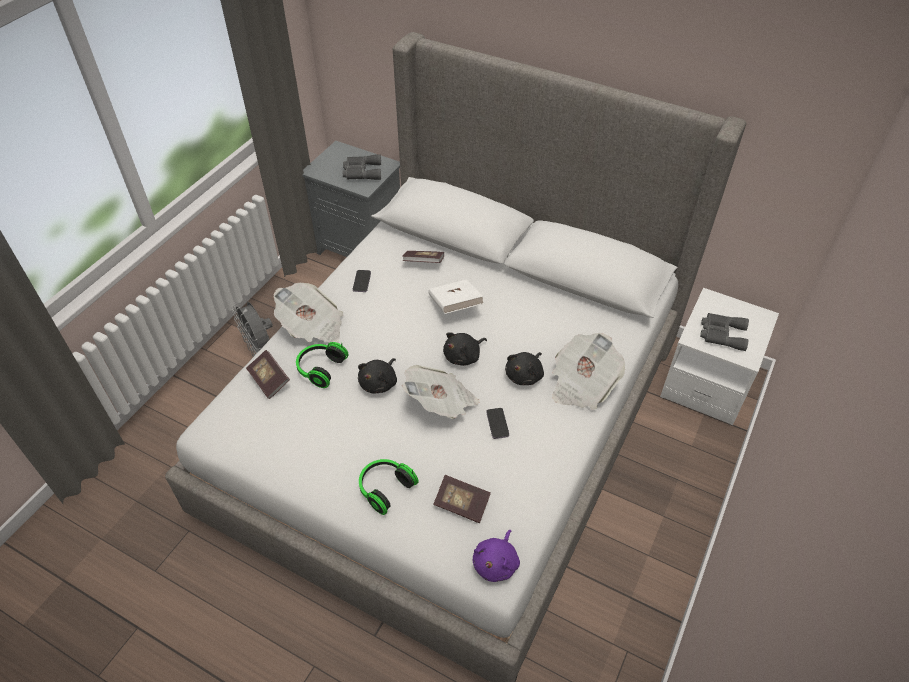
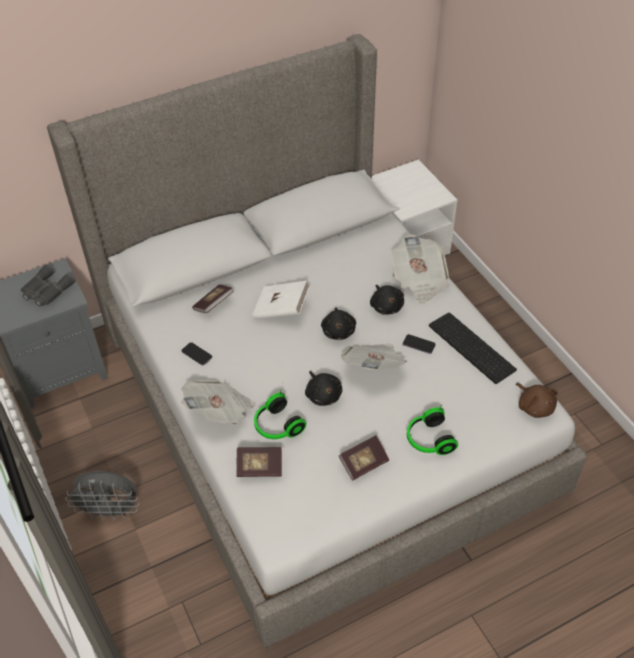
camera: 55 degrees left, 0 degrees up
book [433,475,491,523] -> book moved to [339,435,389,481]
purple plush toy [472,530,520,582] -> brown plush toy [516,383,558,418]
grey binoculars [700,313,749,351] -> none
none -> keyboard [429,312,517,384]

